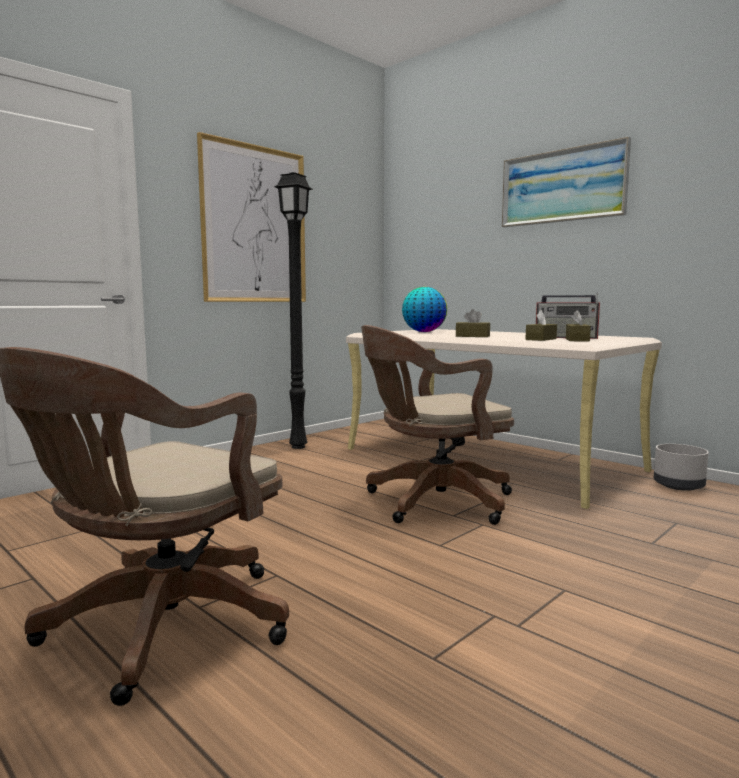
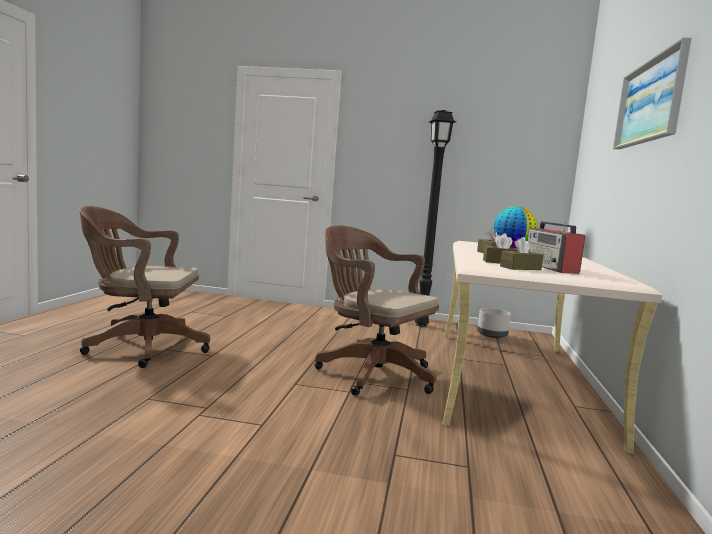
camera: 55 degrees right, 0 degrees up
picture [197,132,306,302] -> none
grey planter [654,444,709,491] -> grey planter moved to [477,308,511,338]

